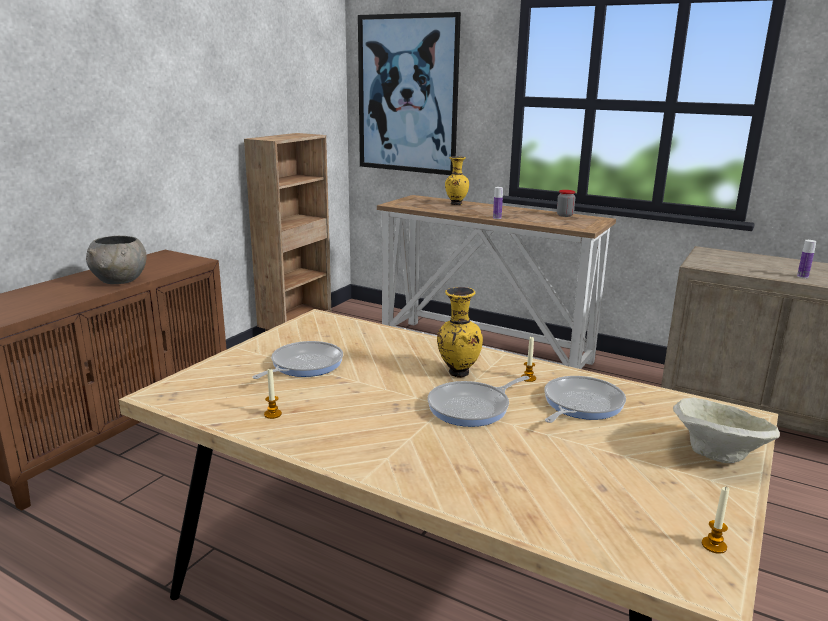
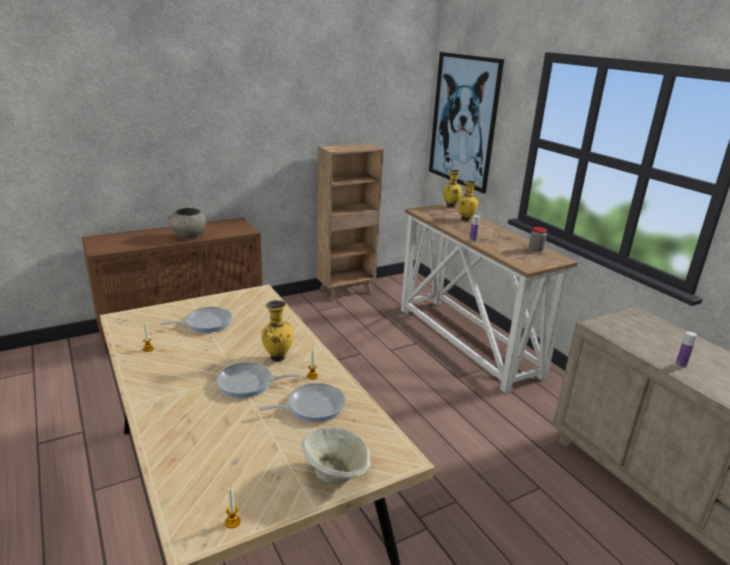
camera: 30 degrees right, 5 degrees up
none -> yellow vase [443,170,462,207]

